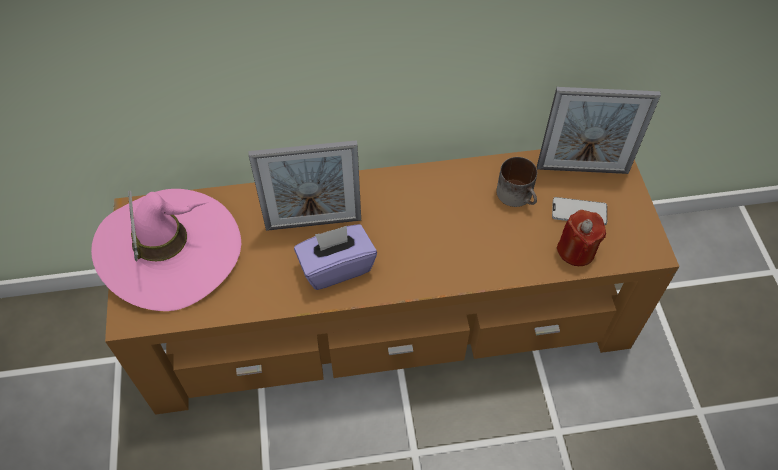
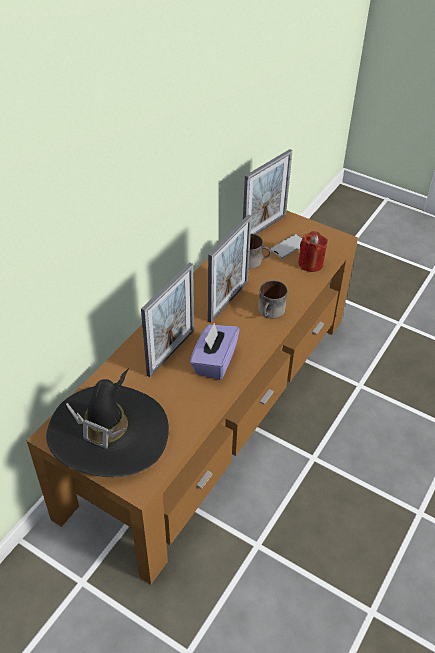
camera: 50 degrees left, 10 degrees down
pink hat [91,189,241,311] -> black hat [46,368,169,477]
none -> picture frame [208,214,252,323]
none -> mug [258,280,287,319]

